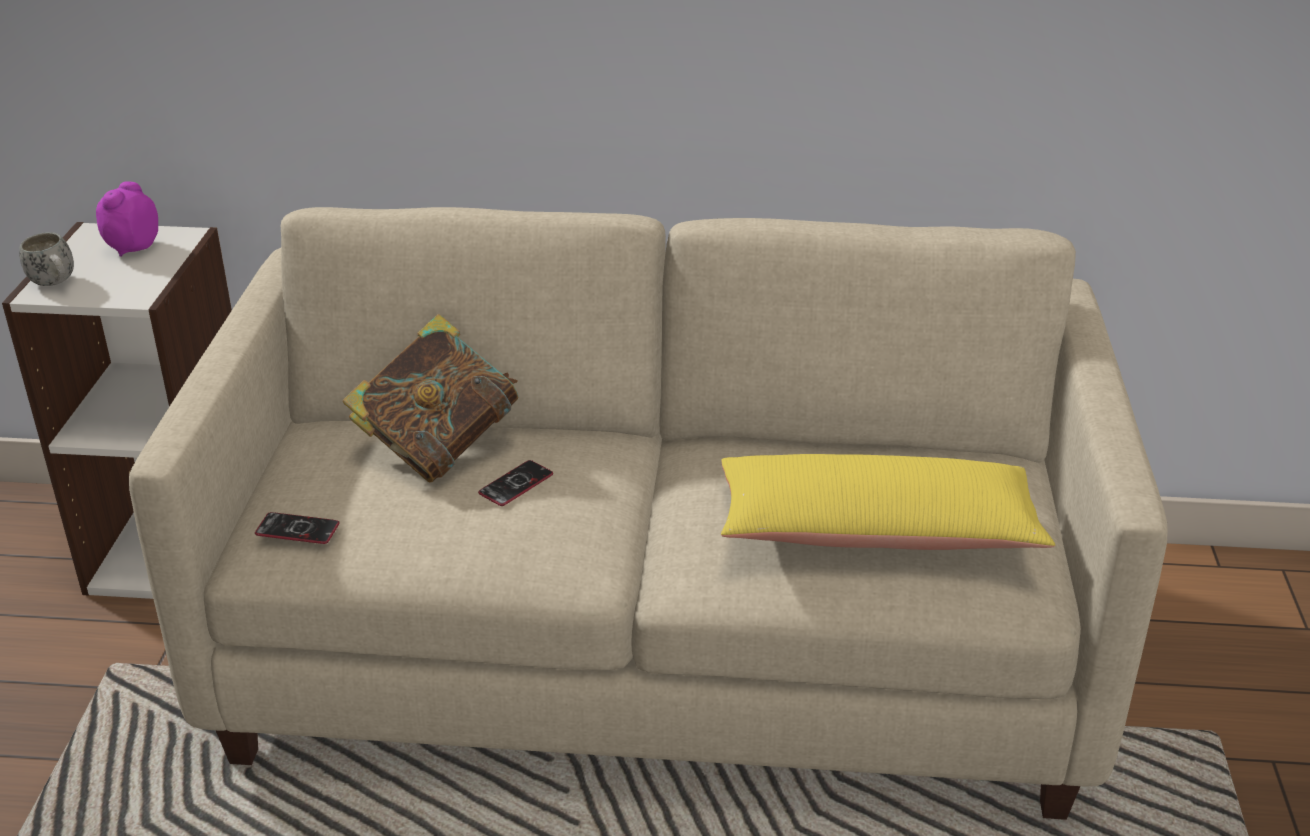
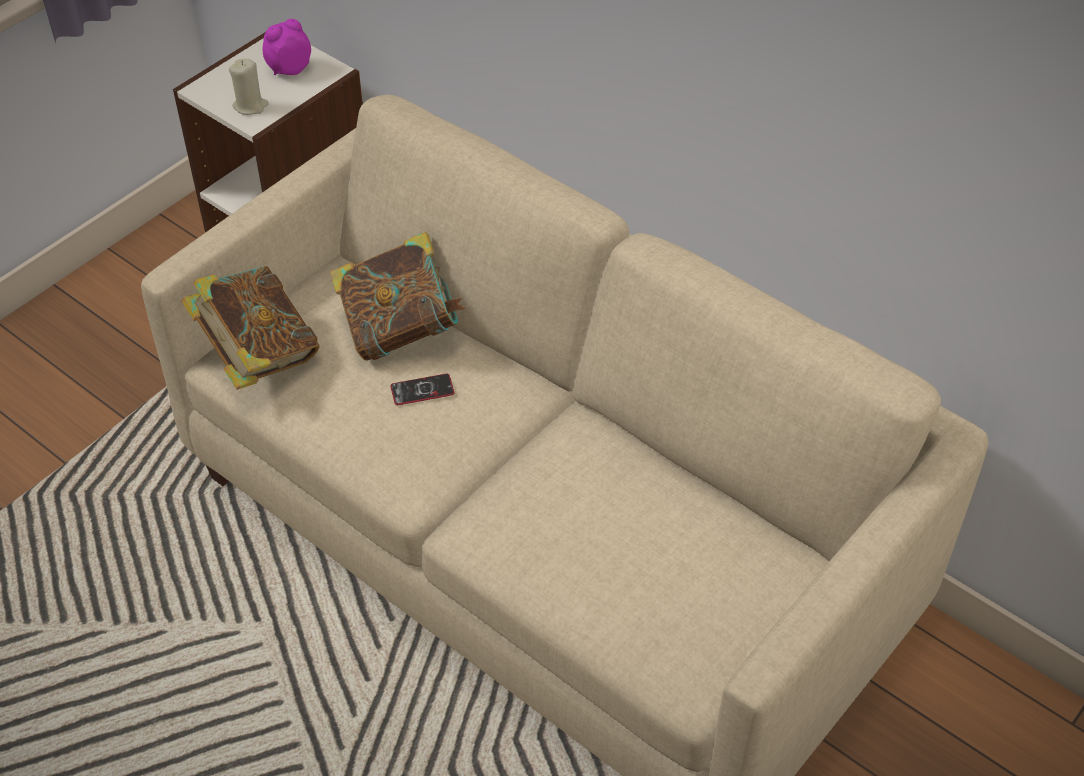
camera: 35 degrees right, 15 degrees up
white mug [19,232,74,286] -> none
phone [255,512,340,544] -> book [181,266,320,390]
yellow pillow [721,454,1055,550] -> none
none -> beige candle [229,59,269,115]

